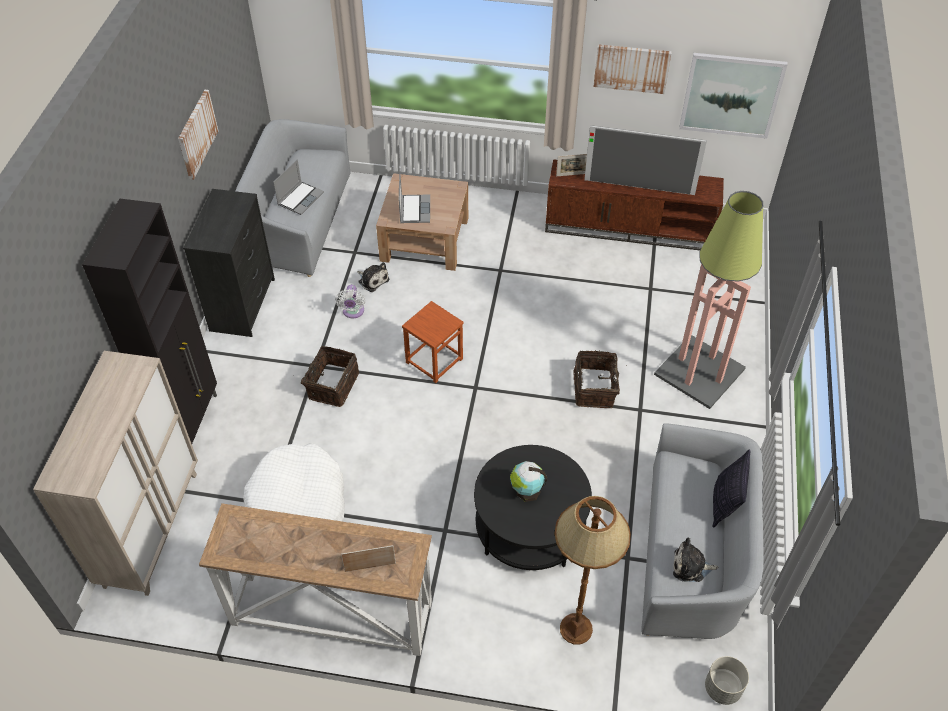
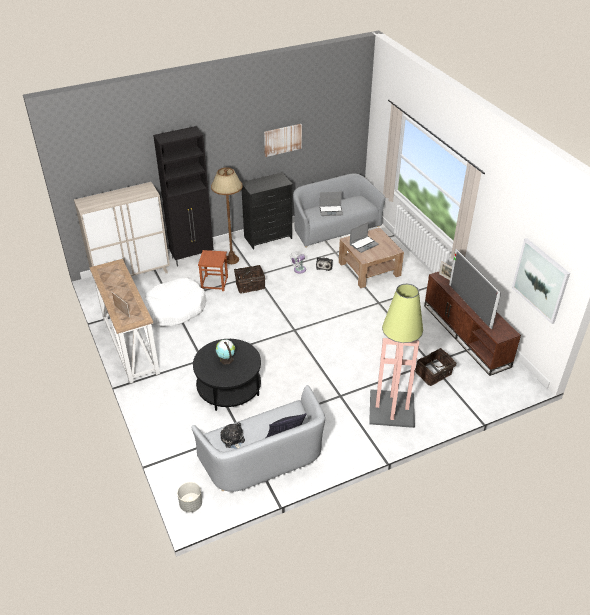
camera: 55 degrees right, 10 degrees down
brown stool [402,301,464,383] -> brown stool moved to [198,250,228,291]
brown floor lamp [554,496,631,644] -> brown floor lamp moved to [211,167,243,264]
basket [573,350,627,408] -> basket moved to [415,348,459,386]
picture [593,44,672,94] -> none

